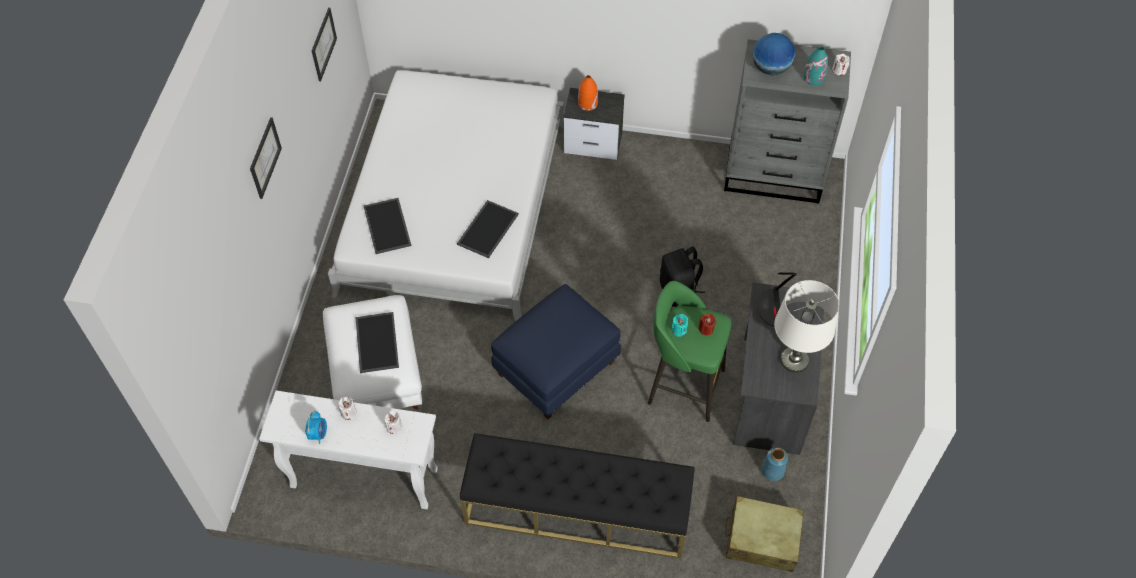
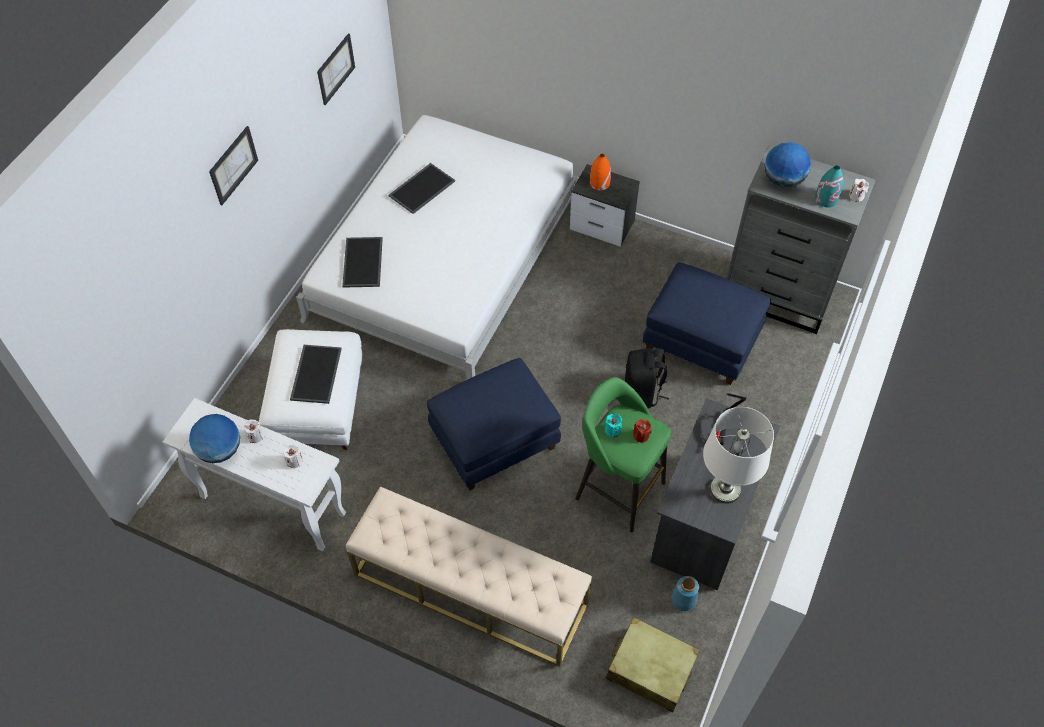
camera: 15 degrees right, 0 degrees up
alarm clock [305,411,327,444] -> globe [189,414,240,463]
tray [457,200,519,258] -> tray moved to [388,163,455,214]
black bench [460,433,695,558] -> beige bench [346,487,592,667]
none -> blue ottoman [643,262,771,385]

